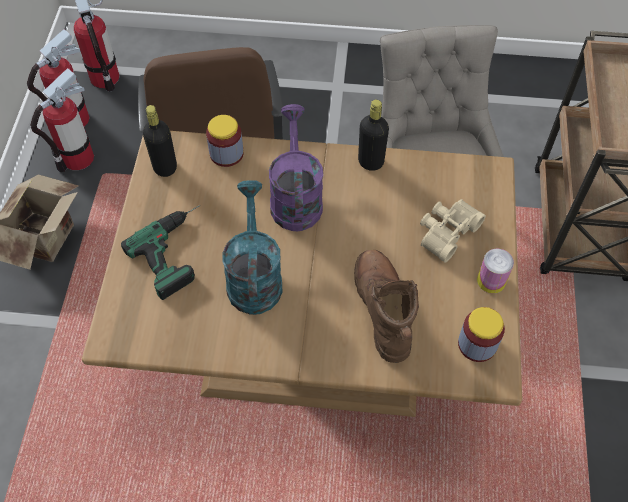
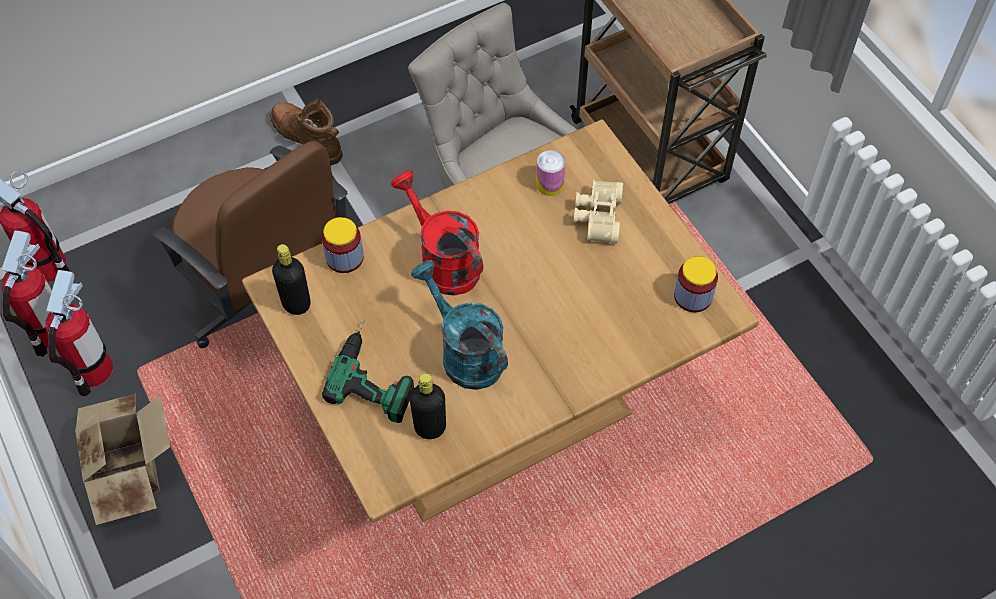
camera: 35 degrees left, 0 degrees up
purple watering can [269,104,323,231] -> red watering can [391,171,483,296]
brown boot [354,250,419,363] -> brown boot moved to [270,99,343,165]
black bottle [358,100,389,171] -> black bottle moved to [410,373,446,439]
can [477,249,514,294] -> can moved to [536,150,566,196]

